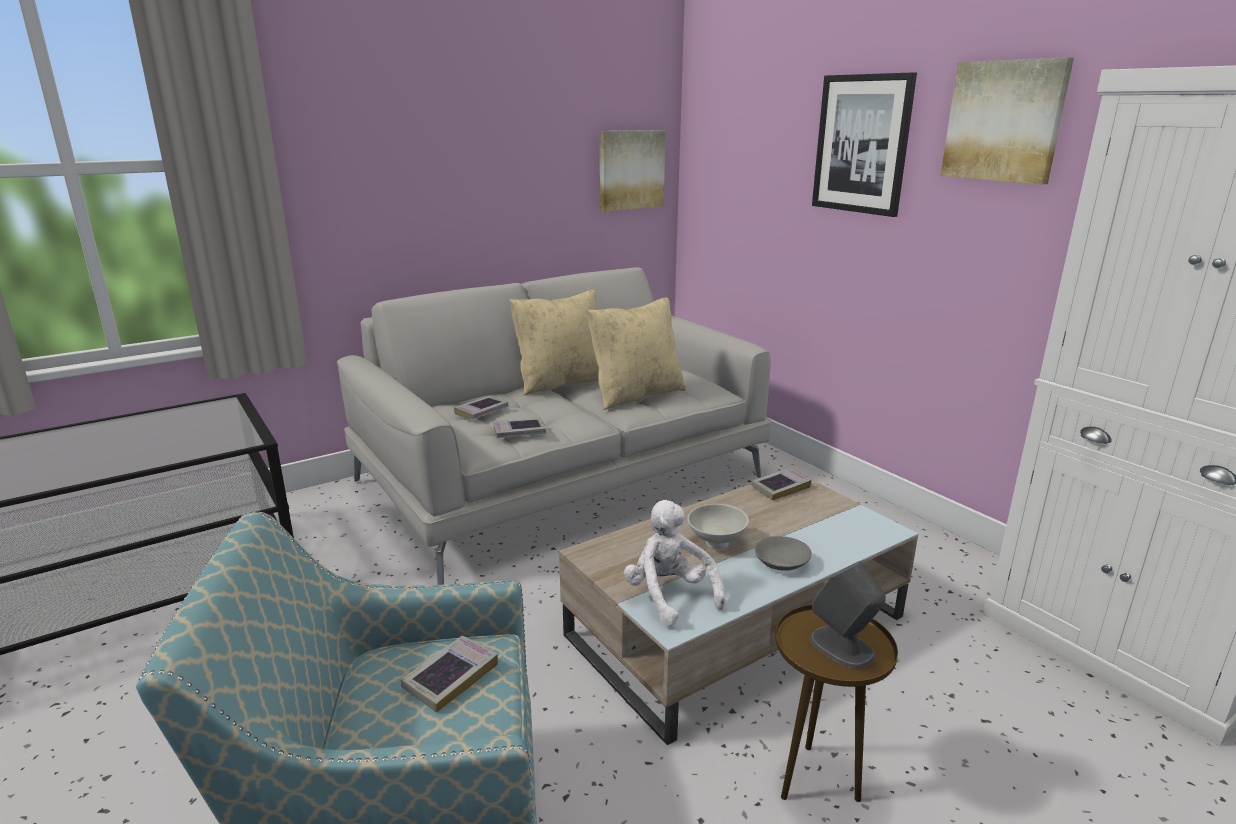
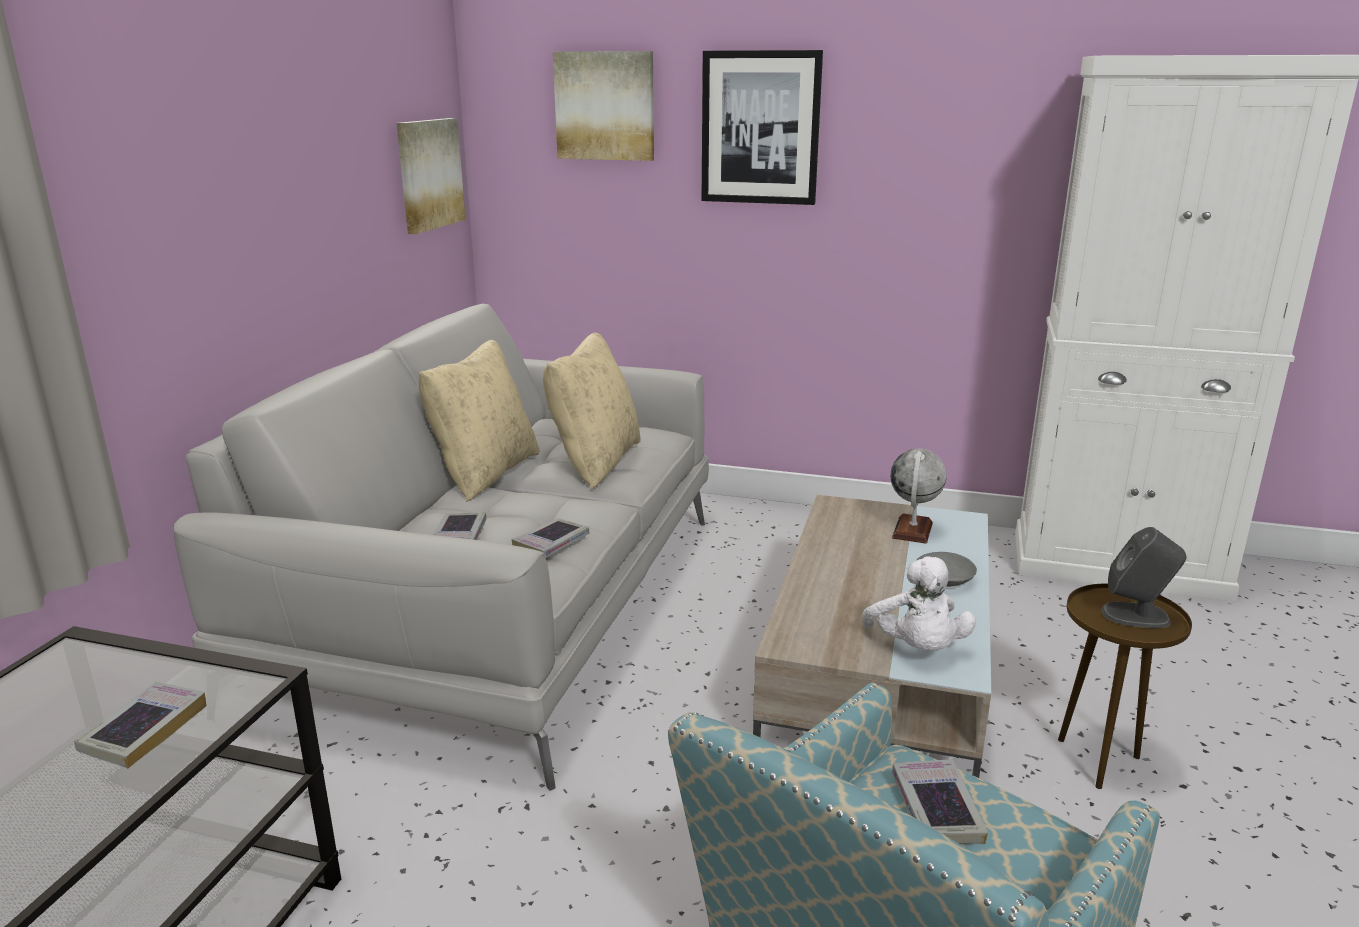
camera: 40 degrees left, 0 degrees up
white plush toy [624,500,725,627] -> white plush toy turned 120 degrees counterclockwise [862,557,976,651]
white bowl [687,504,749,549] -> none
book [751,468,812,501] -> book moved to [74,682,207,768]
picture [940,57,1074,185] -> picture moved to [553,51,654,161]
none -> globe [890,449,947,544]

